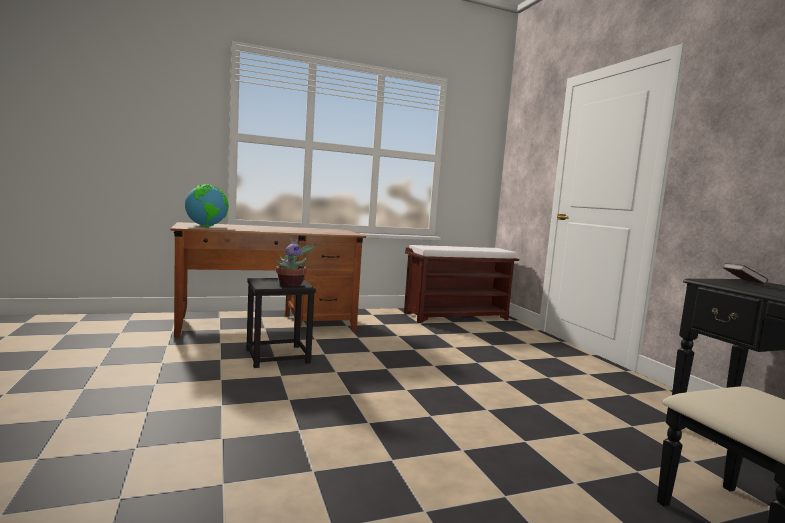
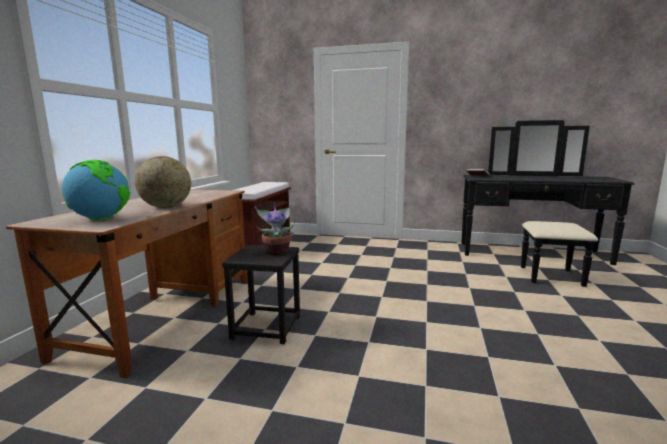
camera: 55 degrees left, 5 degrees up
none -> globe [135,156,191,208]

